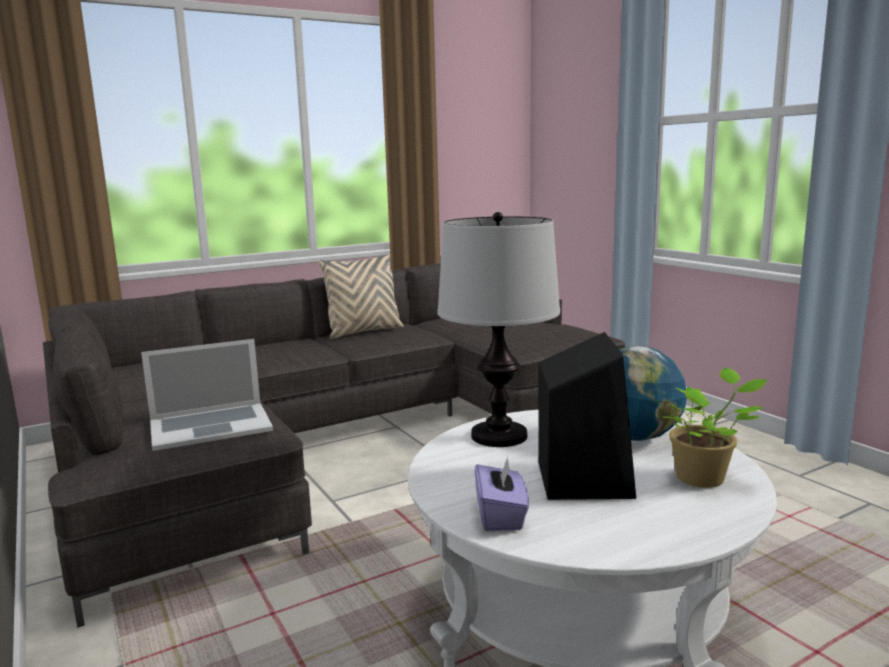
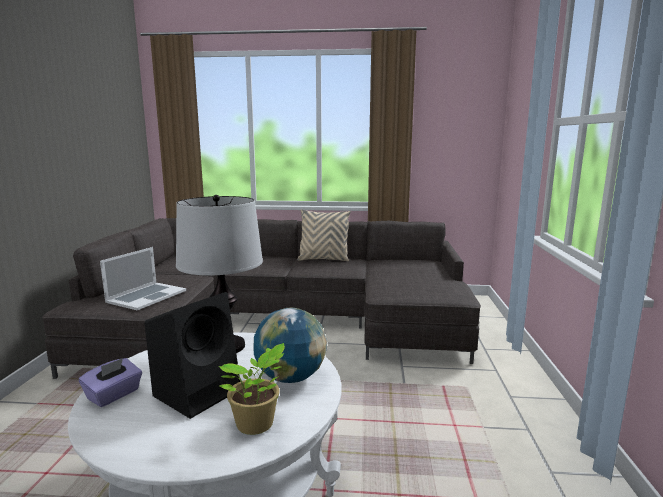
camera: 35 degrees right, 0 degrees up
laptop [141,339,273,451] -> laptop turned 75 degrees counterclockwise [100,247,186,310]

